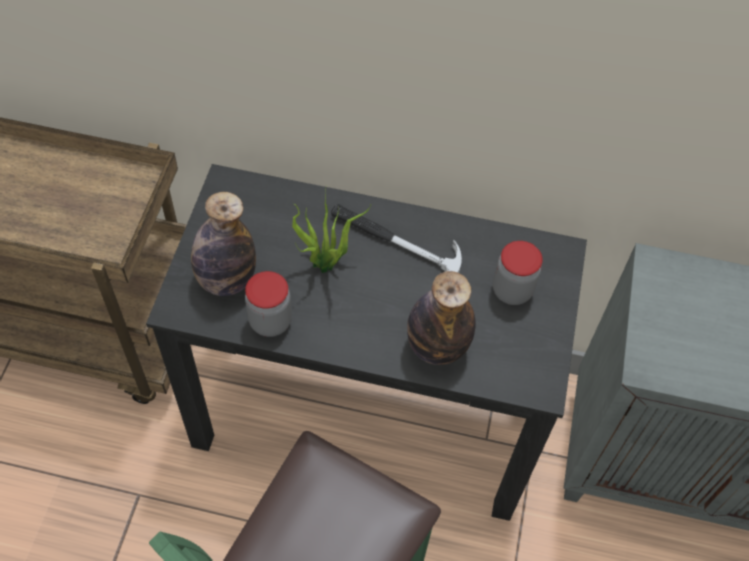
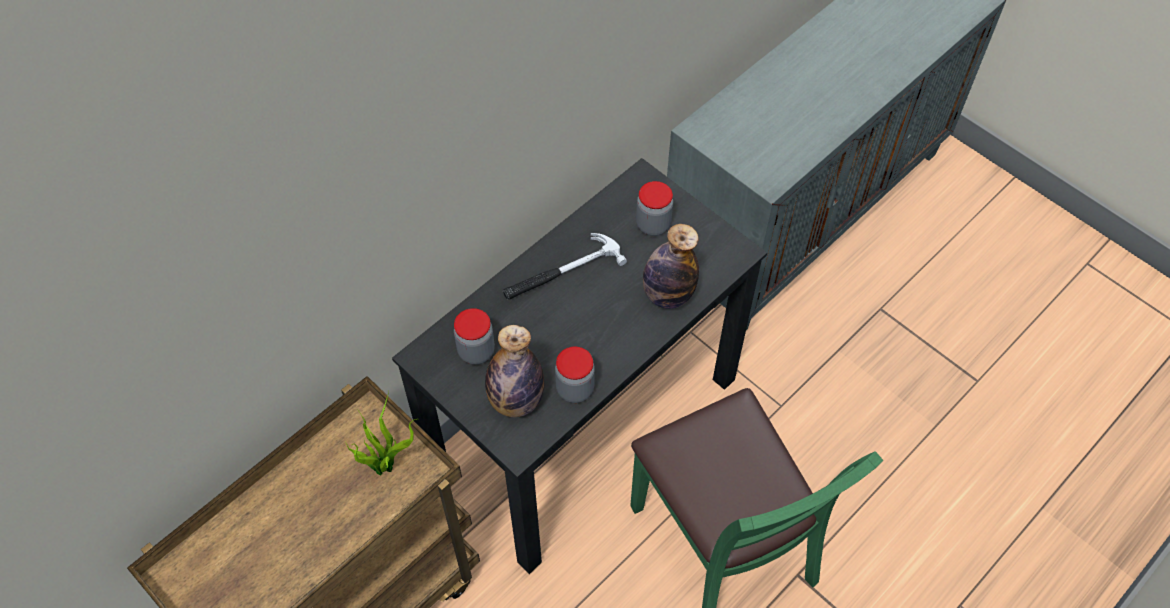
camera: 55 degrees left, 0 degrees up
potted plant [292,191,371,273] -> potted plant moved to [345,391,417,476]
none -> jar [454,308,495,365]

